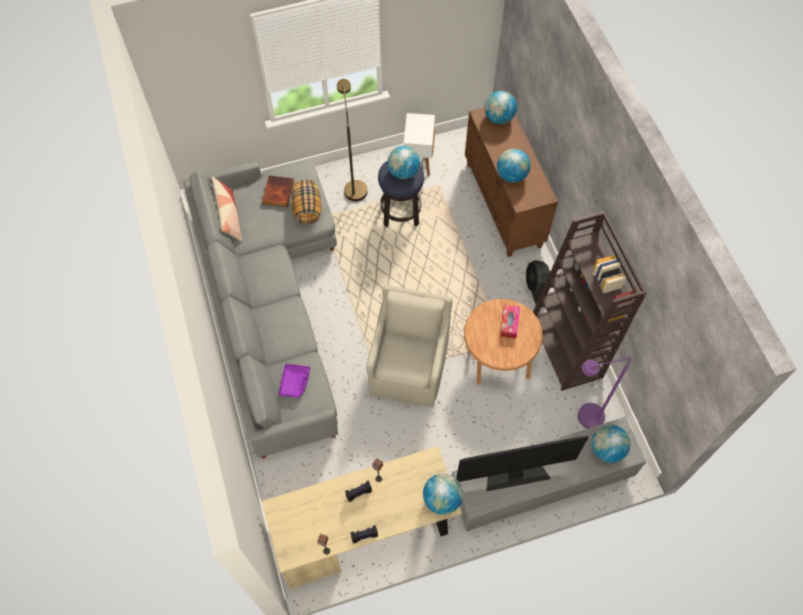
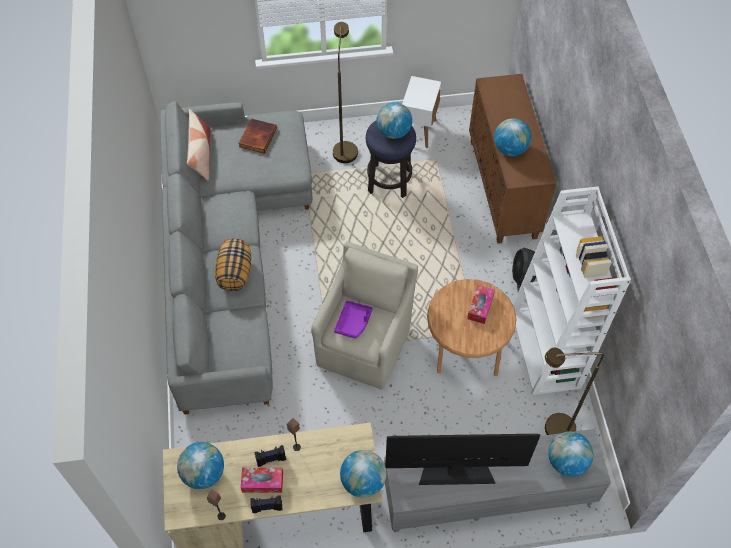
camera: 10 degrees right, 5 degrees down
purple tray [279,364,310,398] -> purple tray moved to [334,300,373,339]
pillow [291,180,321,224] -> pillow moved to [215,239,251,291]
globe [484,91,517,124] -> globe moved to [177,442,224,489]
brown bookcase [533,211,647,391] -> white bookcase [513,186,631,395]
purple floor lamp [578,358,631,429] -> brown floor lamp [545,348,604,435]
none -> tissue box [241,468,283,493]

